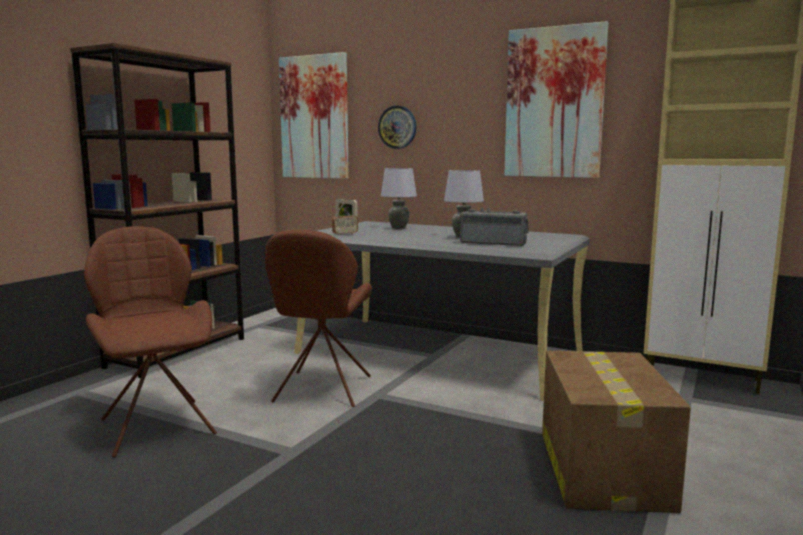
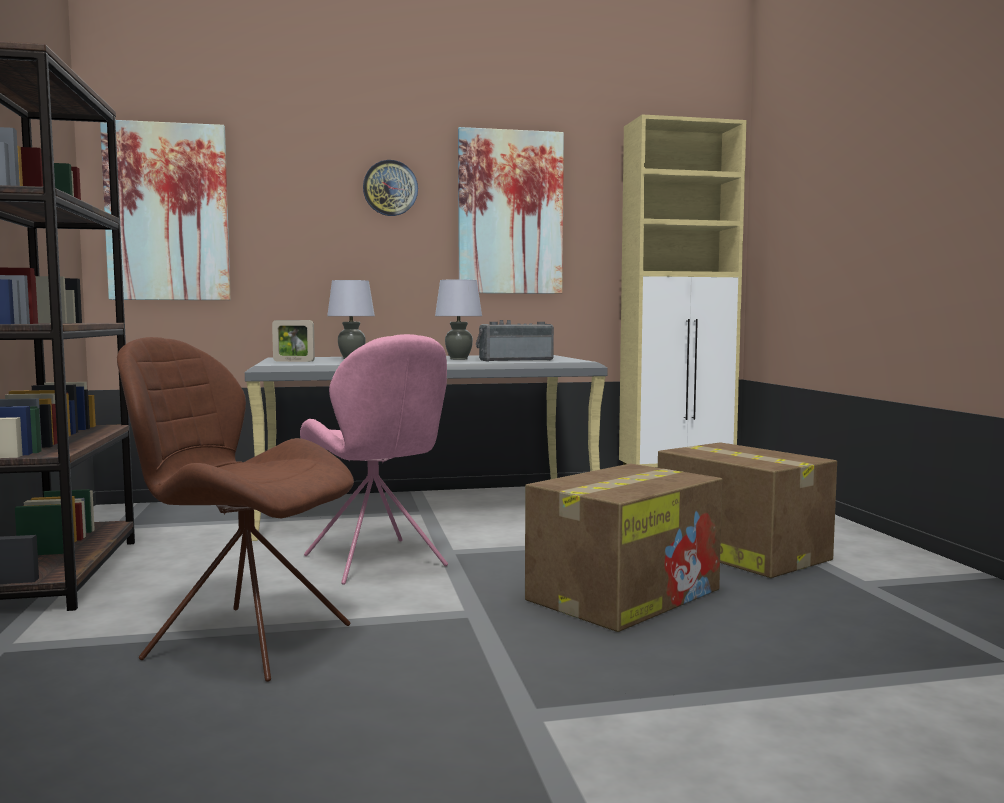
camera: 40 degrees left, 5 degrees down
brown chair [265,230,372,407] -> pink chair [300,334,448,585]
radio [332,203,358,236] -> none
wall clock [378,106,416,149] -> wall clock moved to [363,160,418,216]
none -> cardboard box [525,463,722,632]

